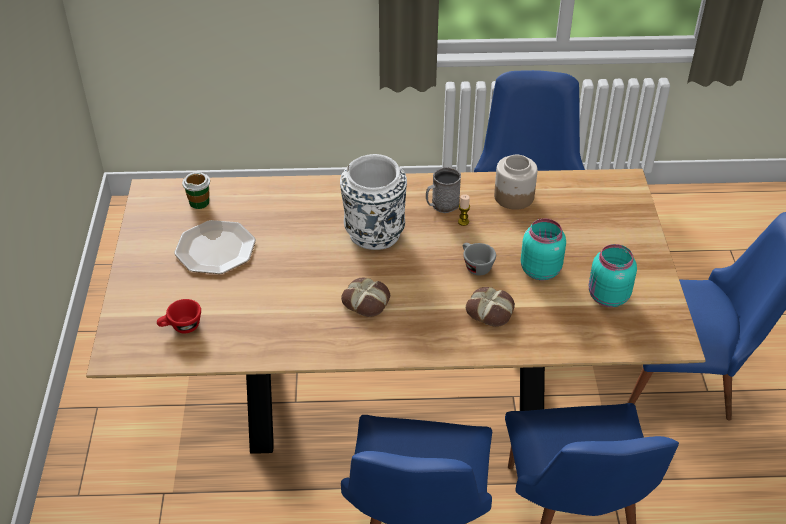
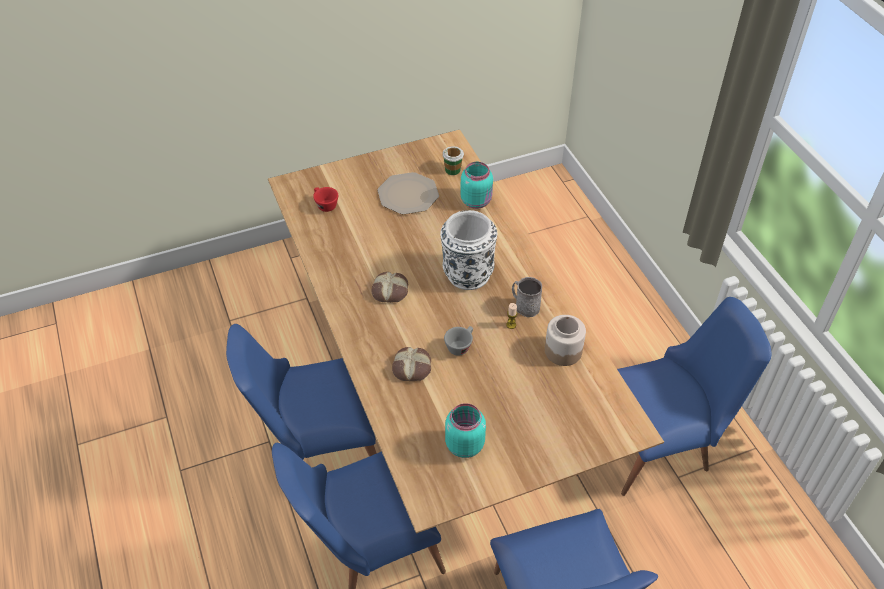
camera: 70 degrees right, 5 degrees up
turquoise jar [521,219,566,280] -> turquoise jar moved to [460,162,493,209]

